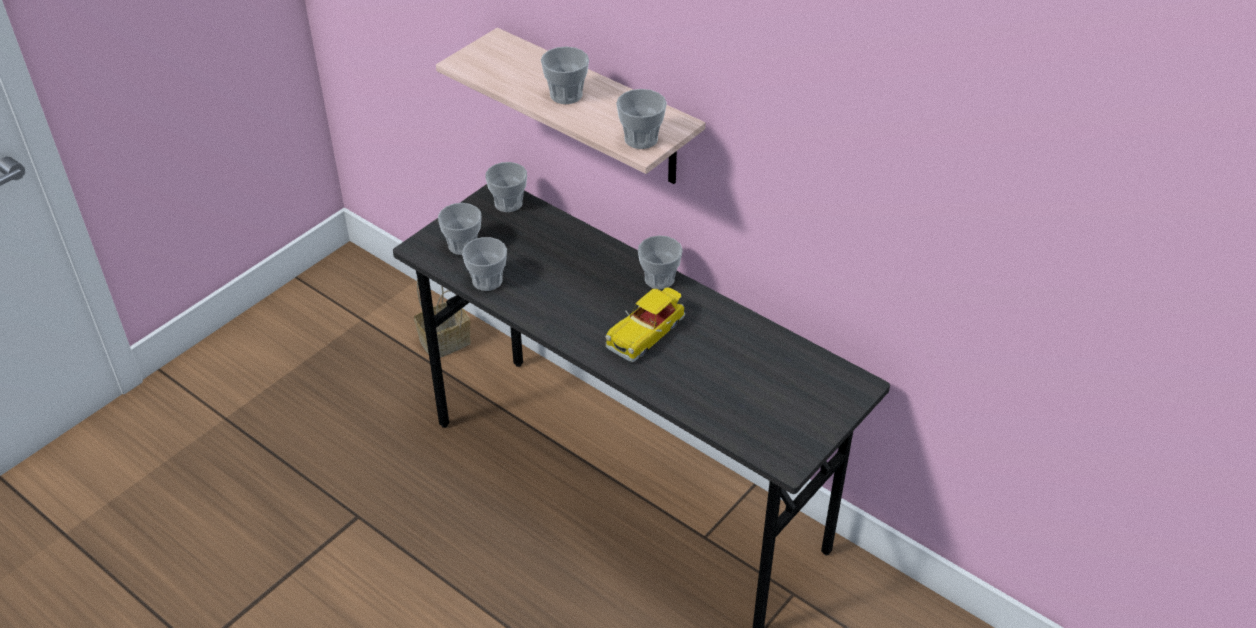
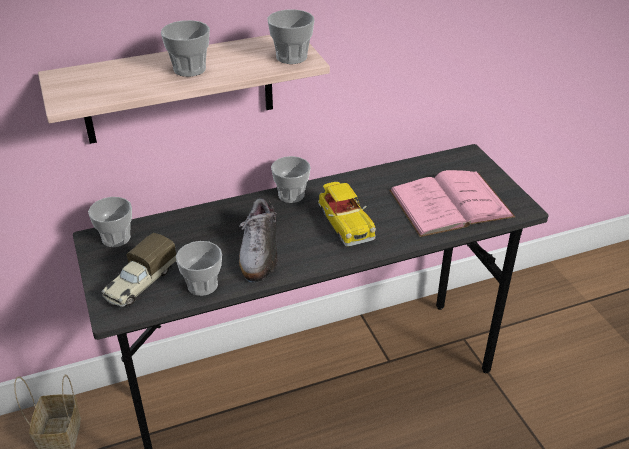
camera: 60 degrees left, 5 degrees down
cup [438,203,482,255] -> toy truck [101,233,176,307]
none -> shoe [239,198,278,282]
none -> pink book [389,170,515,237]

